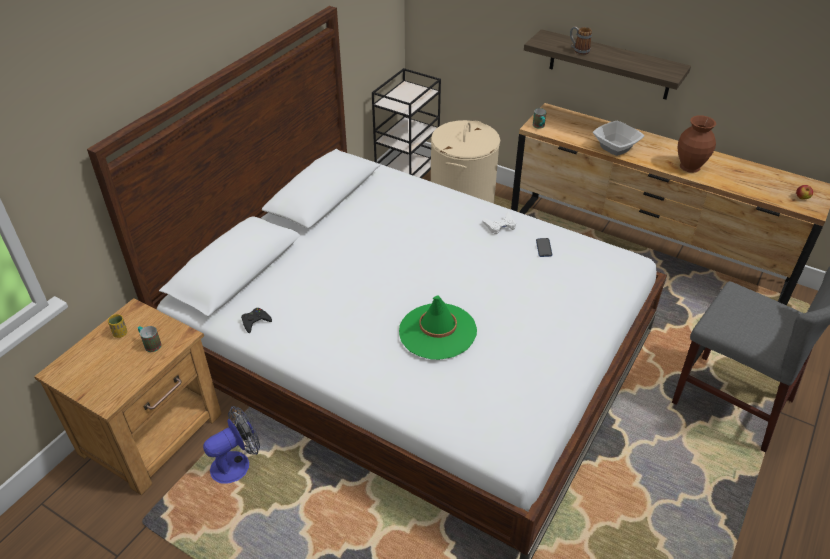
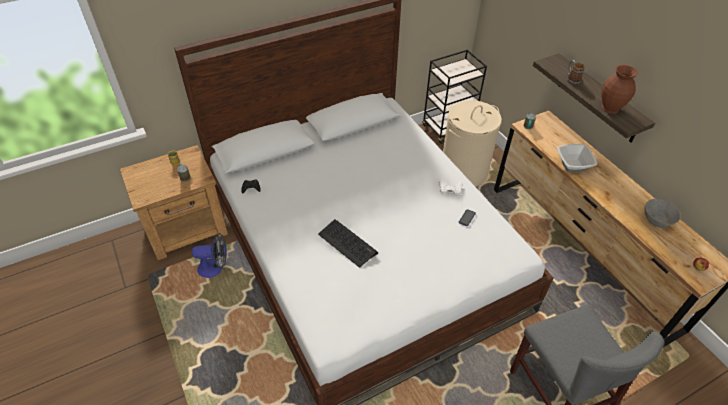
camera: 30 degrees right, 5 degrees up
green hat [399,295,477,360] -> keyboard [318,219,378,268]
brown vase [677,115,716,173] -> brown vase moved to [601,65,638,114]
none -> grey bowl [644,199,680,228]

